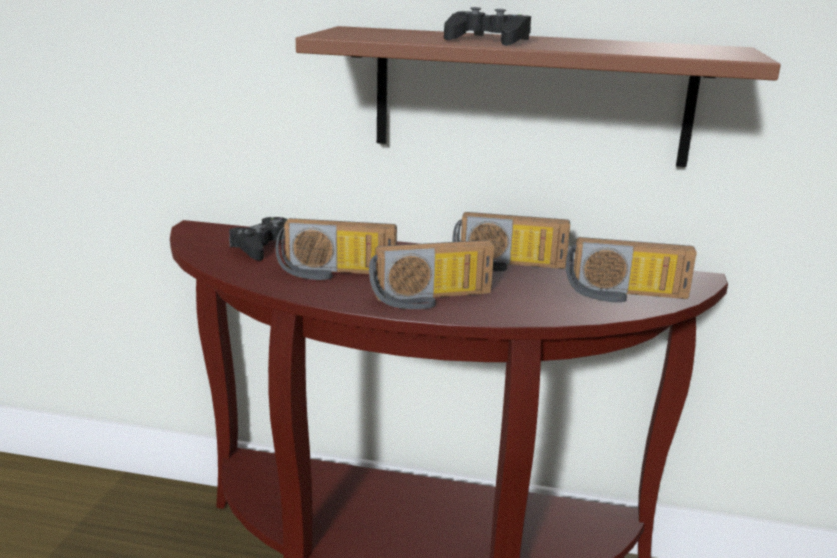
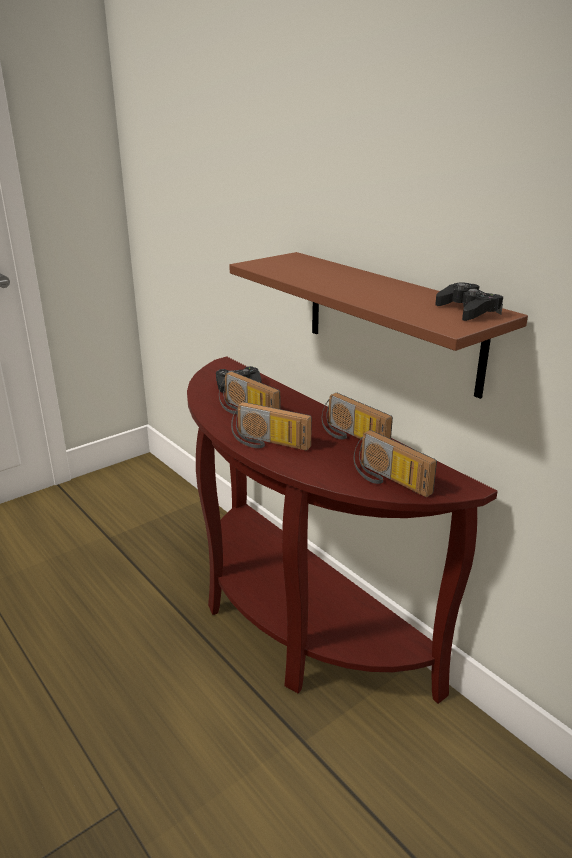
camera: 40 degrees right, 5 degrees up
black game controller [444,7,531,46] -> black game controller moved to [435,283,503,321]

